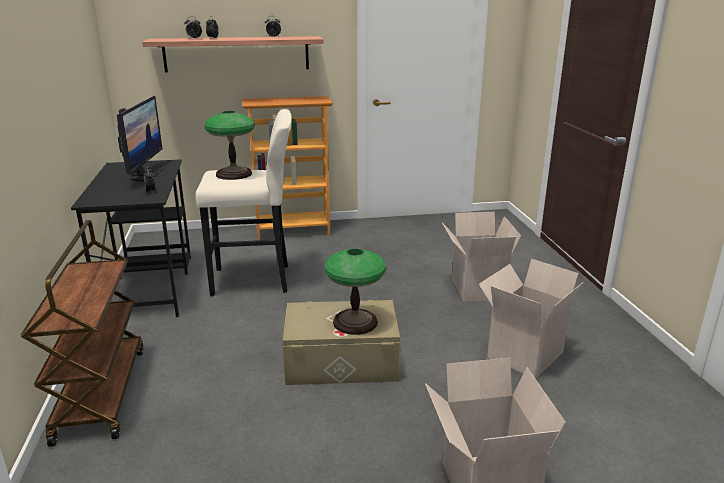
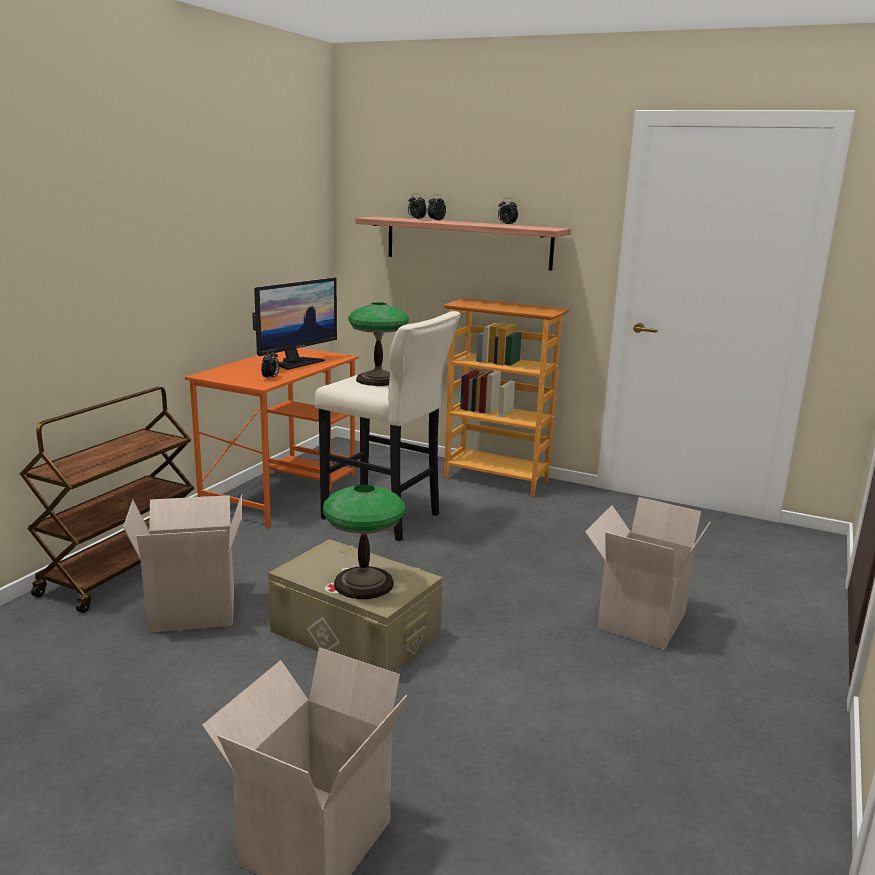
camera: 35 degrees right, 5 degrees down
black desk [71,159,191,317] -> orange desk [185,348,359,528]
cardboard box [479,259,583,379] -> cardboard box moved to [123,494,242,633]

